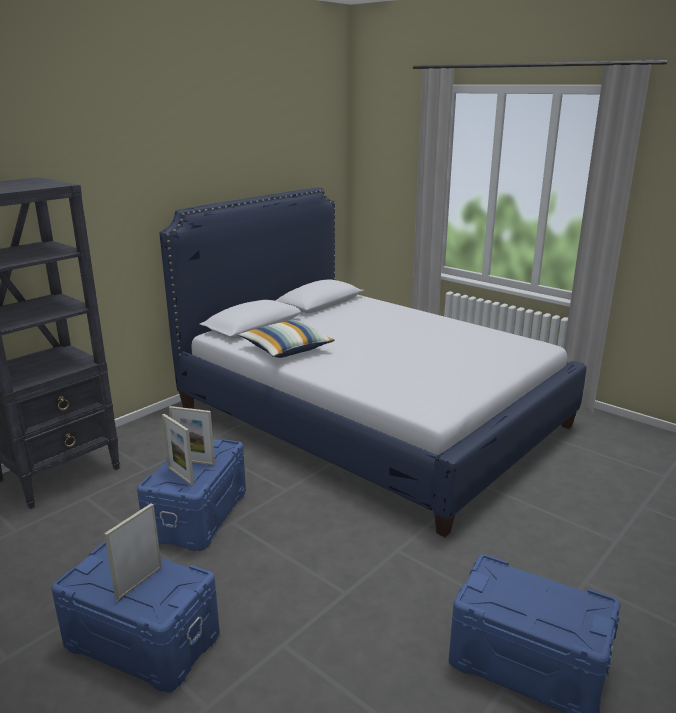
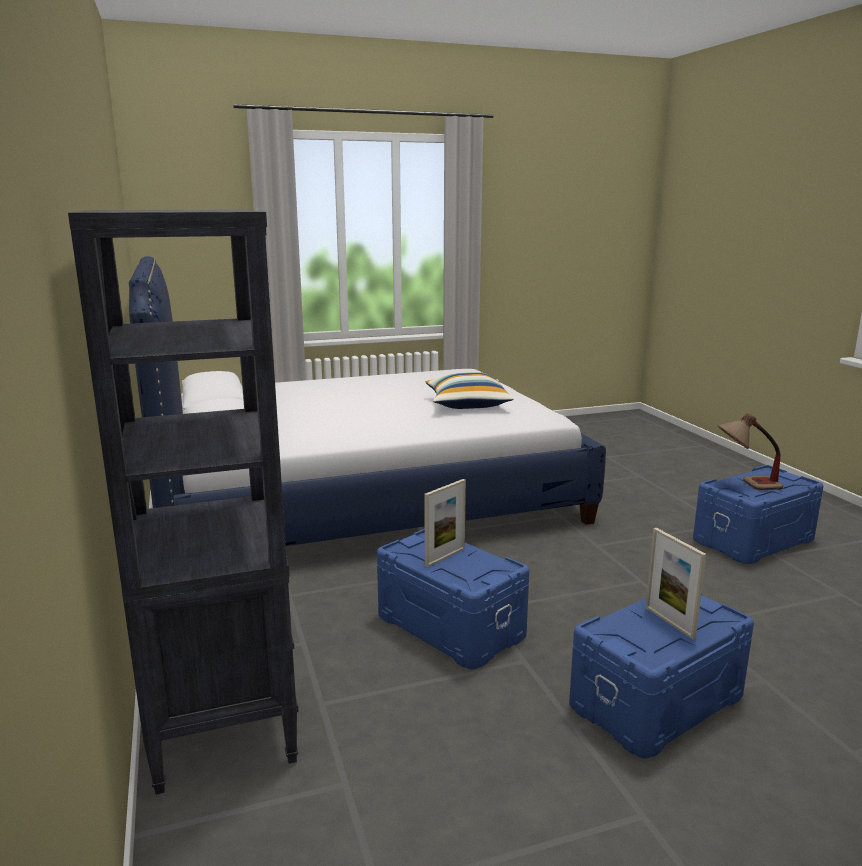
camera: 60 degrees left, 5 degrees down
picture frame [162,414,194,486] -> none
pillow [239,320,334,358] -> pillow moved to [426,372,514,409]
none -> table lamp [718,412,783,490]

